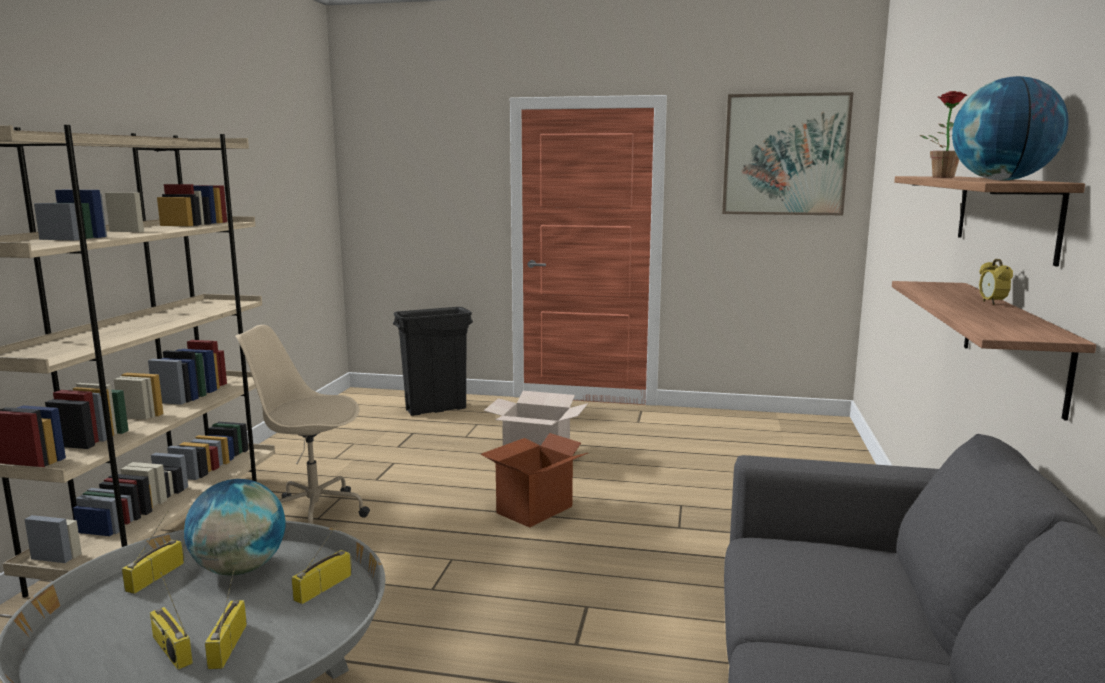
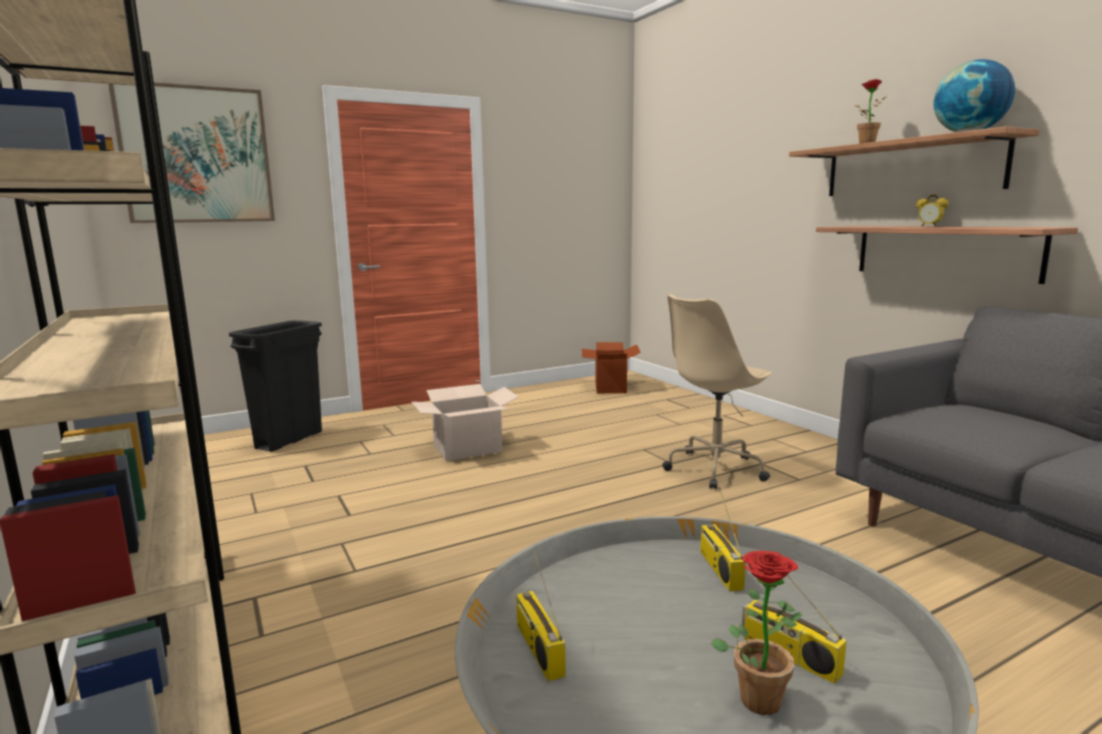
camera: 40 degrees left, 0 degrees up
radio [150,572,193,670] -> potted plant [711,551,803,715]
globe [184,479,286,576] -> none
beige office chair [235,325,370,524] -> beige office chair moved to [662,295,773,489]
cardboard box [480,433,588,528] -> cardboard box moved to [582,342,641,394]
picture [722,92,854,215] -> picture moved to [108,83,275,223]

